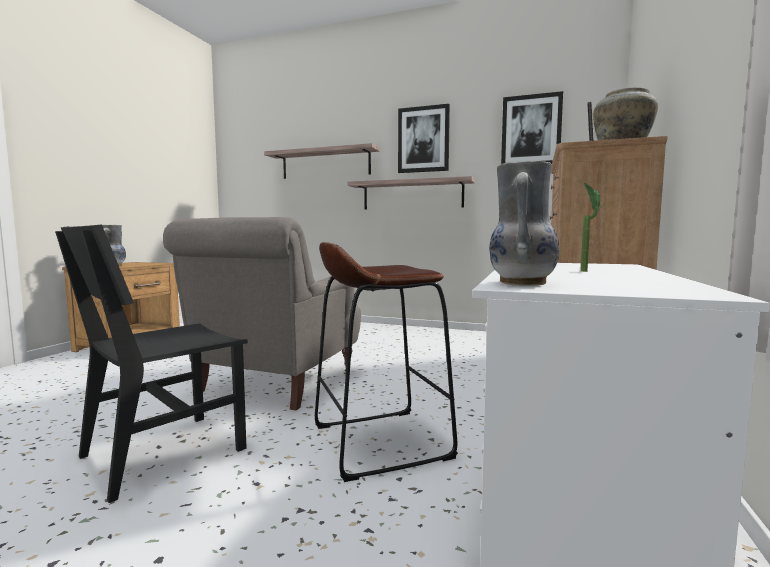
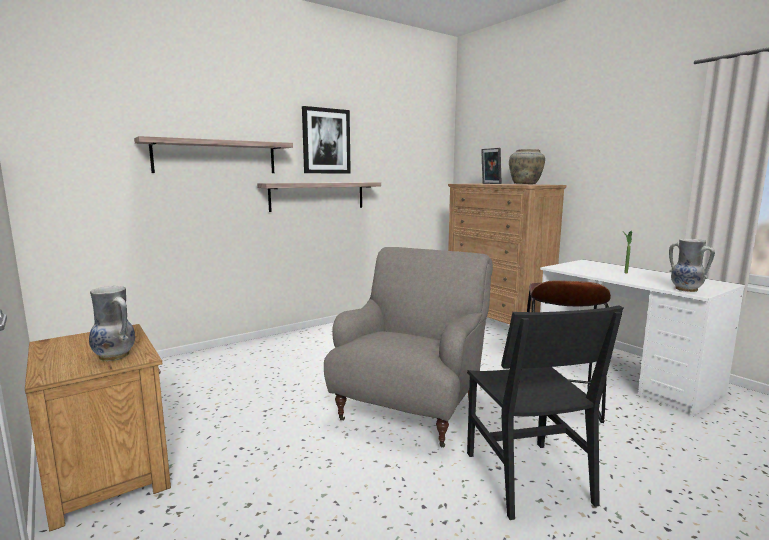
camera: 55 degrees left, 5 degrees up
grey armchair [163,217,361,410] -> grey armchair turned 120 degrees counterclockwise [324,247,493,447]
picture [501,91,563,164] -> none

